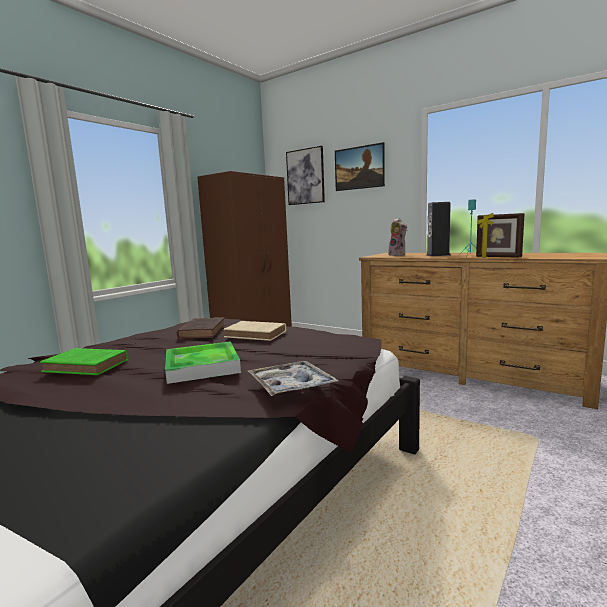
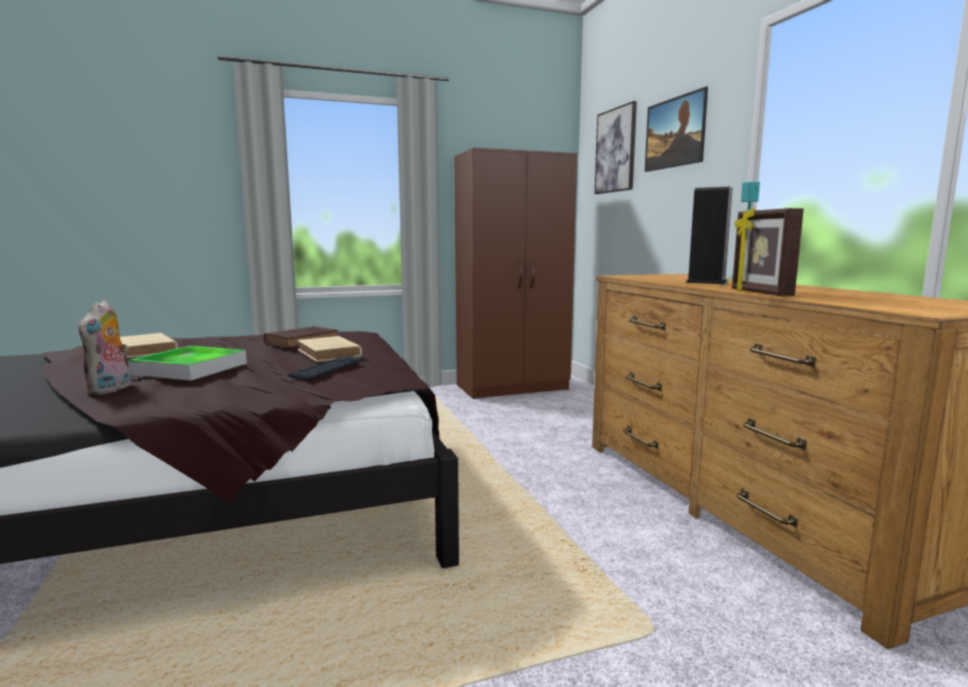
camera: 35 degrees right, 0 degrees up
green book [40,348,129,375] -> beige book [120,333,178,358]
tray [248,361,338,396] -> none
plush toy [388,218,407,256] -> plush toy moved to [78,300,131,395]
none -> keyboard [288,355,364,381]

